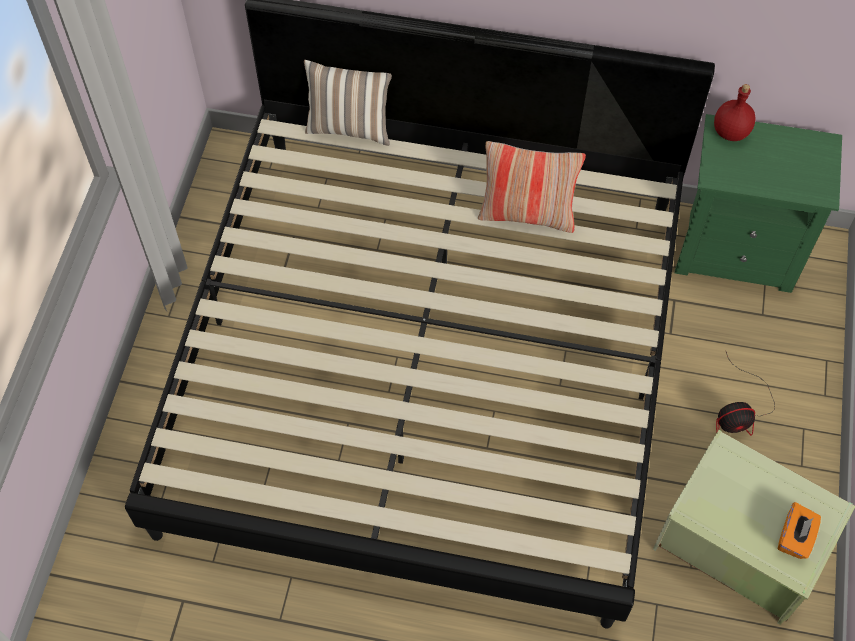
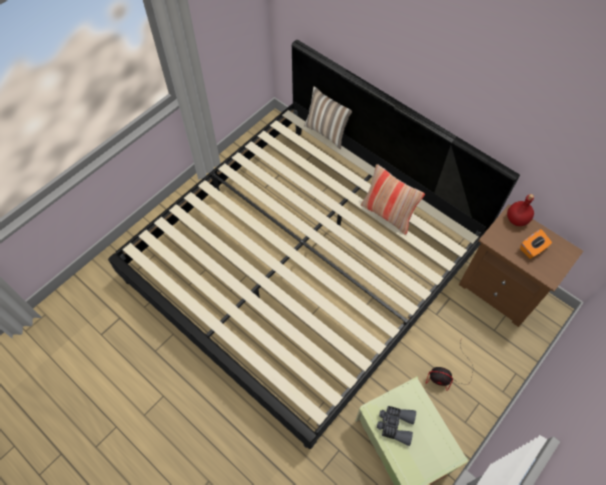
camera: 30 degrees right, 0 degrees up
green nightstand [675,114,842,293] -> brown nightstand [459,204,583,327]
orange tissue box [778,502,821,559] -> orange tissue box moved to [520,229,552,259]
none -> grey binoculars [377,406,416,446]

